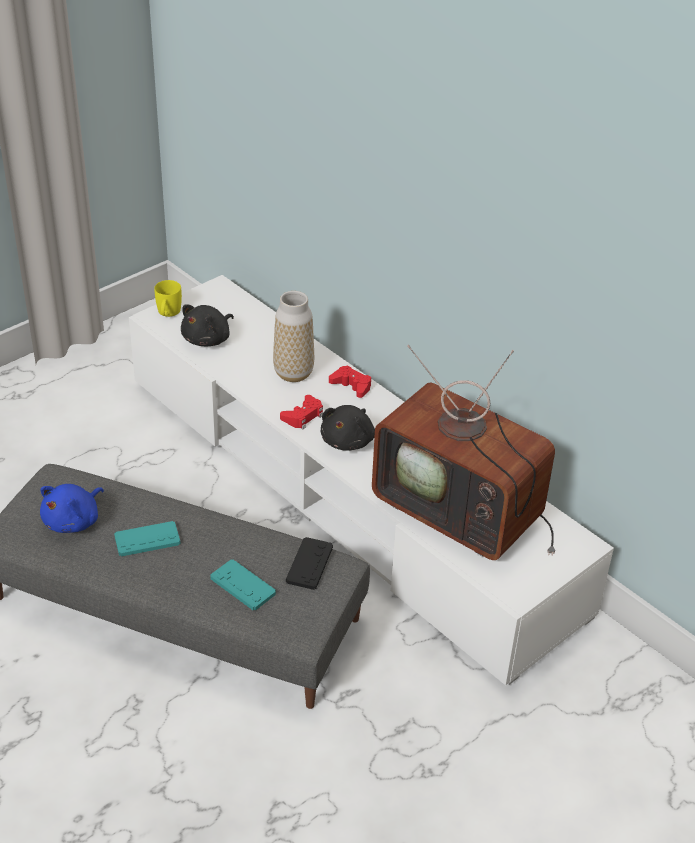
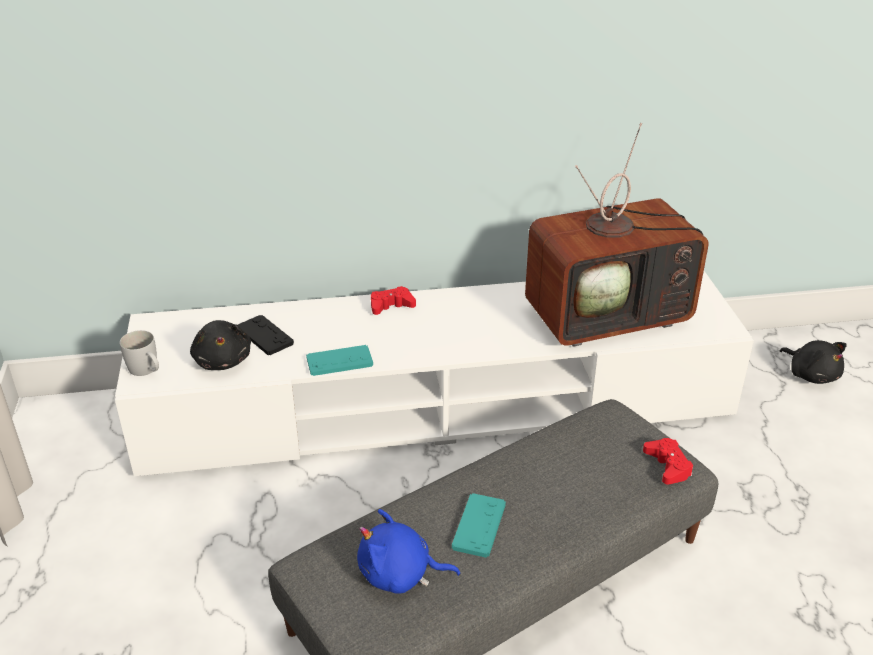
camera: 55 degrees left, 5 degrees down
blue plush toy [40,484,104,533] -> blue plush toy turned 120 degrees clockwise [357,509,460,594]
yellow mug [154,280,182,317] -> white mug [120,330,159,376]
turquoise game controller [210,560,276,611] -> turquoise game controller moved to [306,345,373,376]
vase [273,291,314,382] -> none
red game controller [280,395,323,429] -> red game controller moved to [643,438,693,485]
black game controller [286,537,333,590] -> black game controller moved to [238,315,294,355]
black plush toy [320,405,375,451] -> black plush toy moved to [780,340,847,384]

